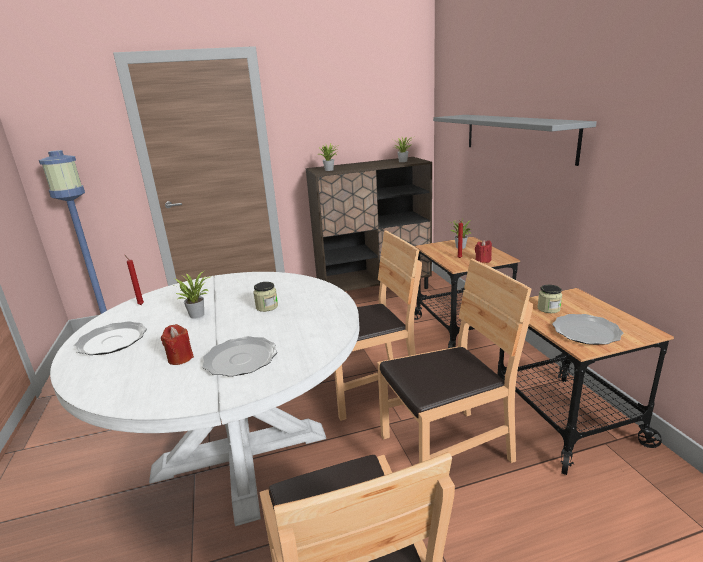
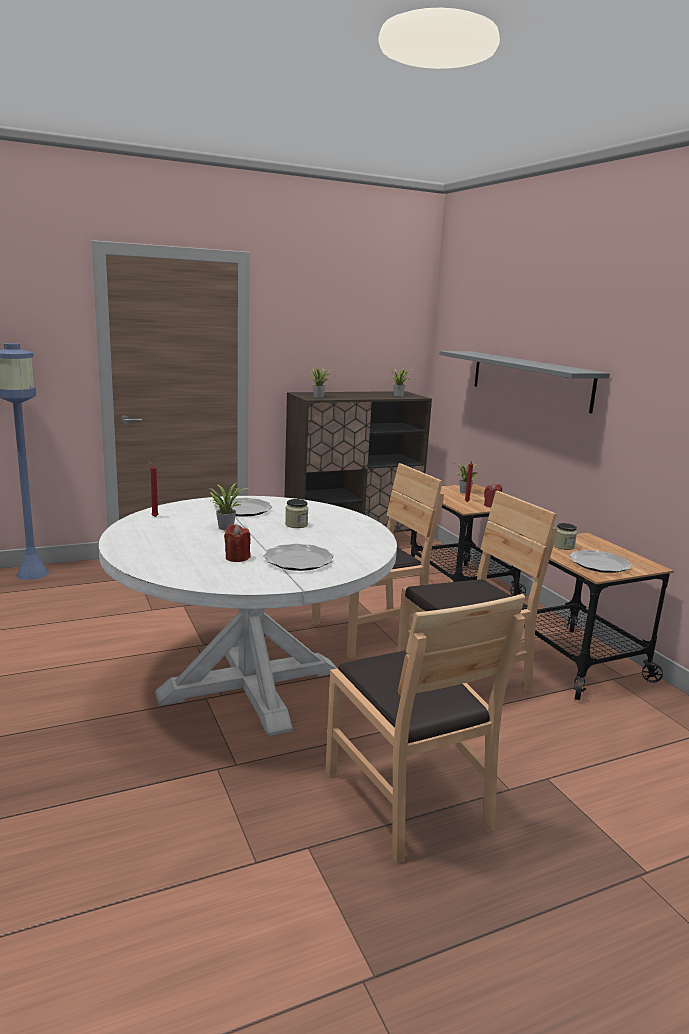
camera: 10 degrees left, 5 degrees down
plate [74,321,147,355] -> plate moved to [214,498,272,517]

